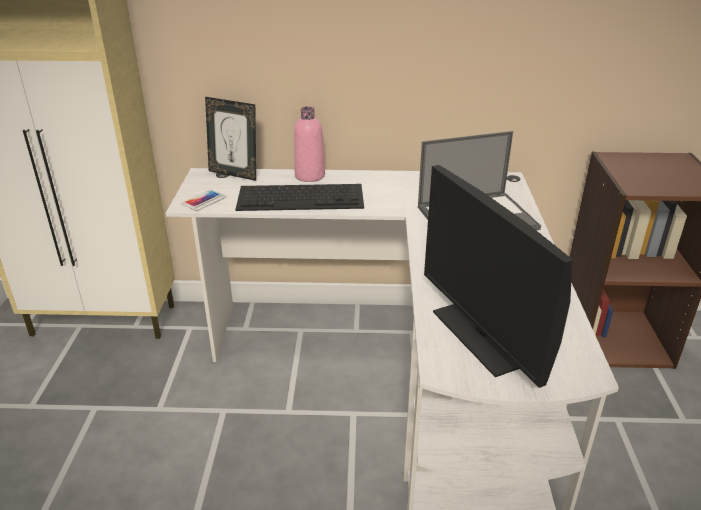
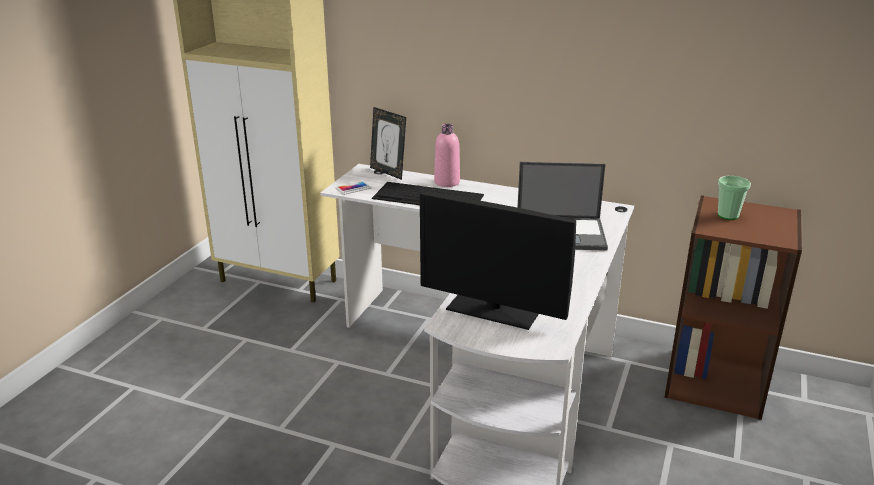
camera: 20 degrees right, 5 degrees down
monitor [424,165,573,388] -> monitor turned 60 degrees counterclockwise [420,192,576,330]
none -> cup [718,176,751,220]

